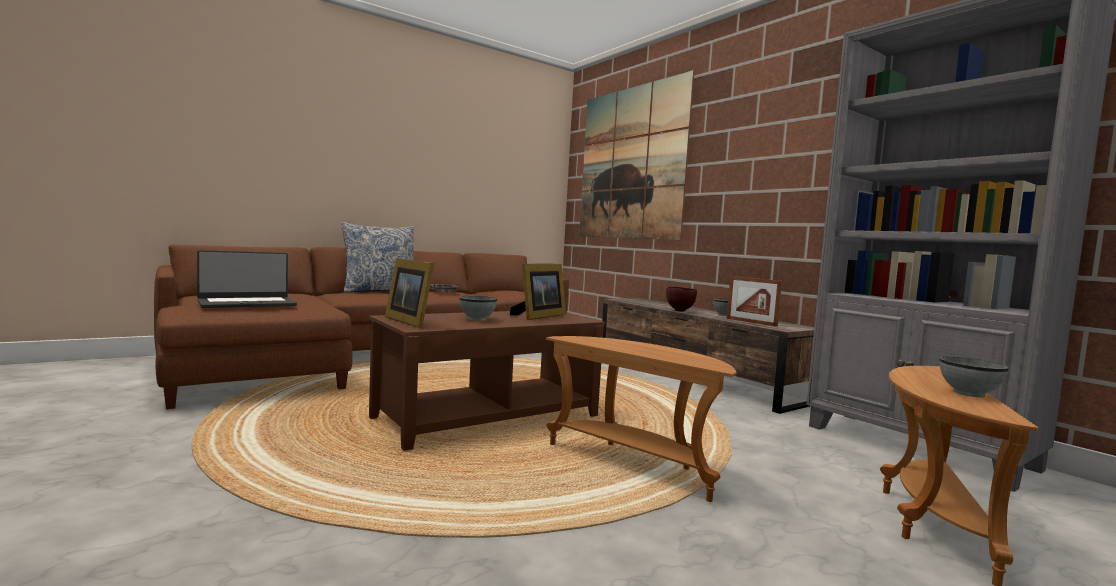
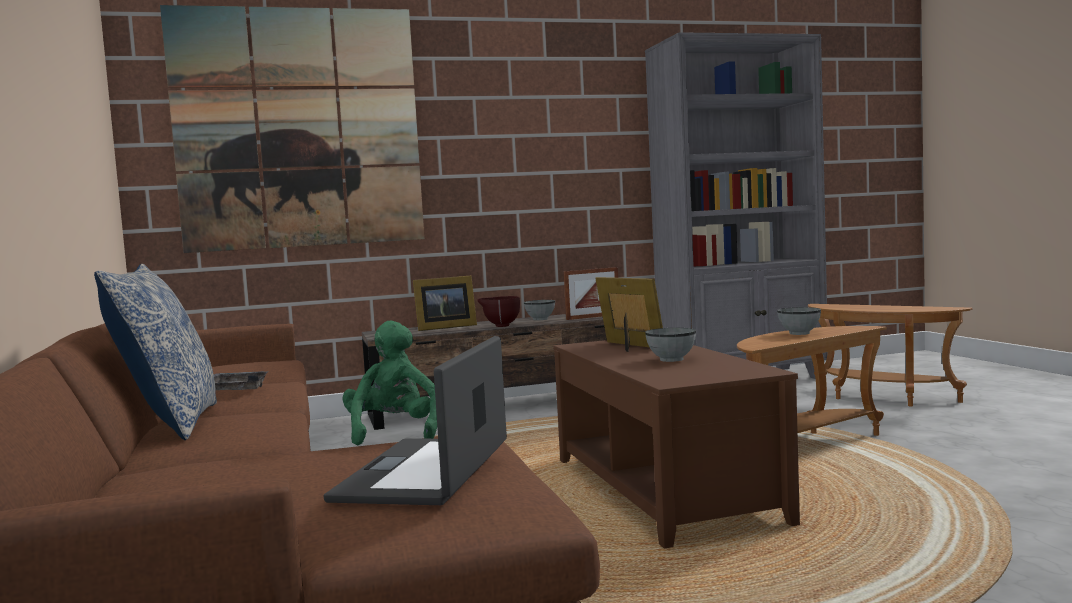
camera: 70 degrees left, 0 degrees up
laptop [197,250,297,308] -> laptop turned 150 degrees counterclockwise [323,336,507,505]
picture frame [385,258,435,328] -> picture frame moved to [413,276,477,331]
grey bowl [939,357,1009,397] -> grey bowl moved to [777,307,821,335]
none -> green plush toy [342,320,437,446]

